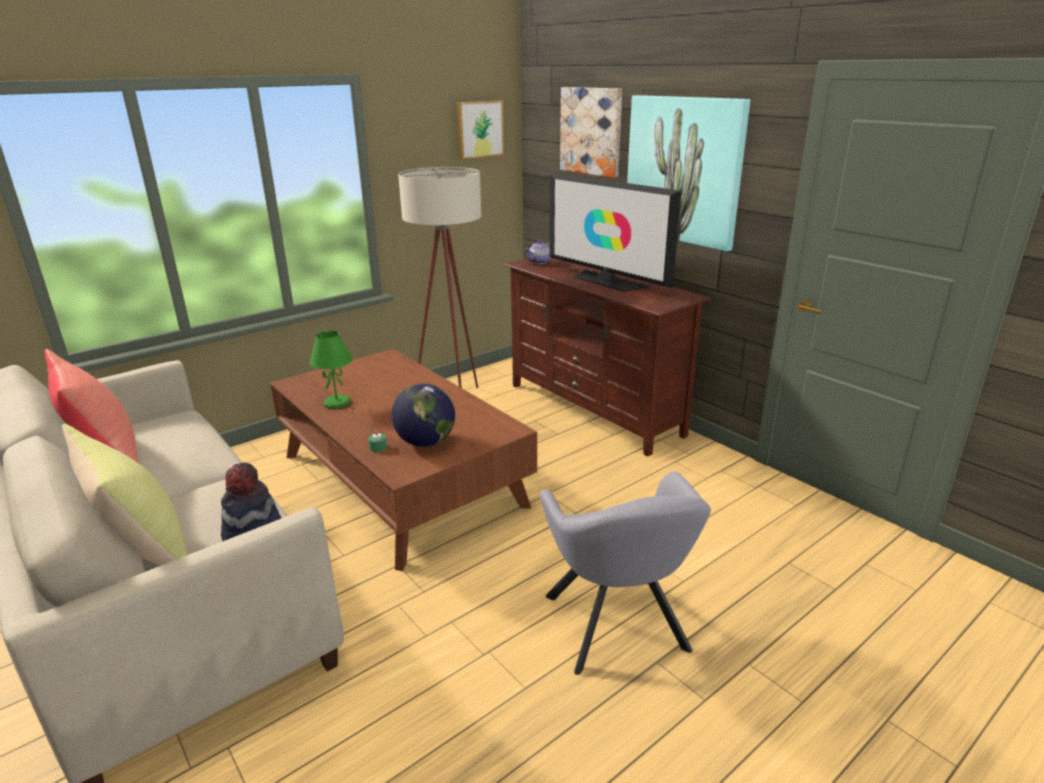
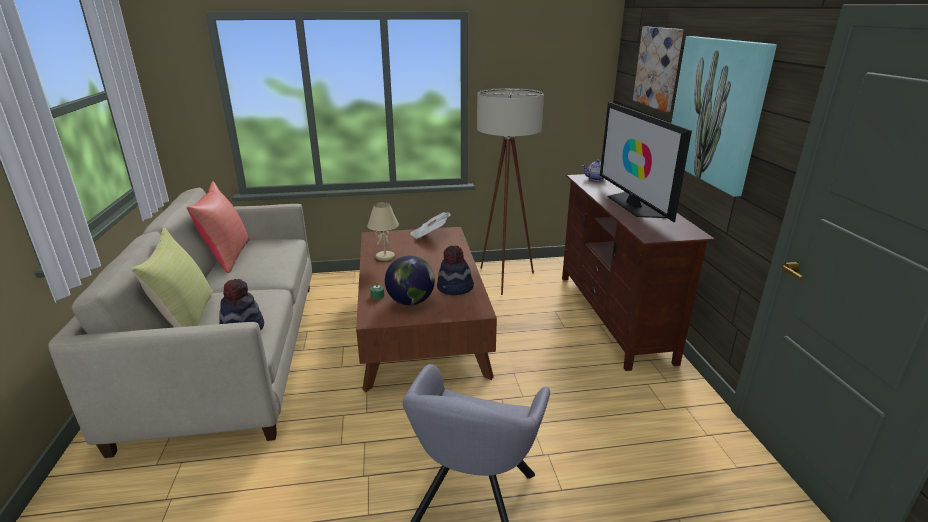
camera: 30 degrees right, 0 degrees up
green table lamp [309,330,353,409] -> beige table lamp [367,202,399,261]
picture [456,100,504,159] -> none
none -> newspaper [410,212,450,239]
none -> hat [437,246,474,295]

